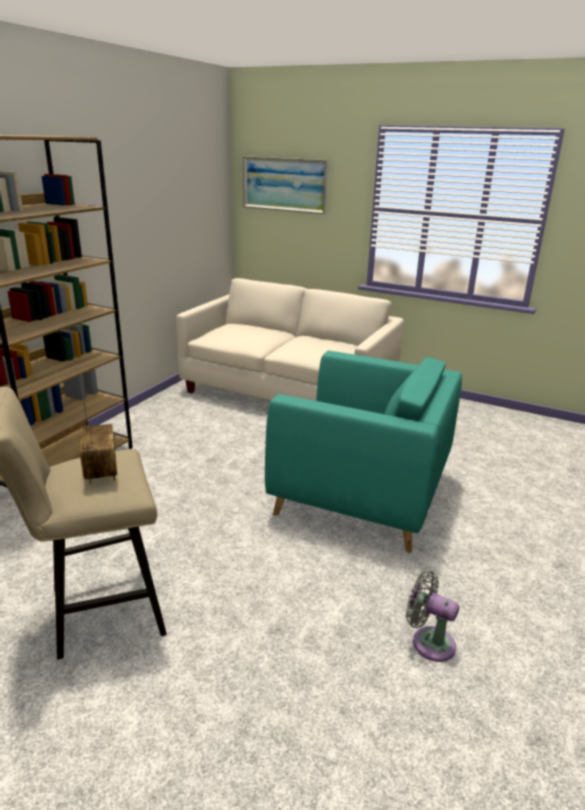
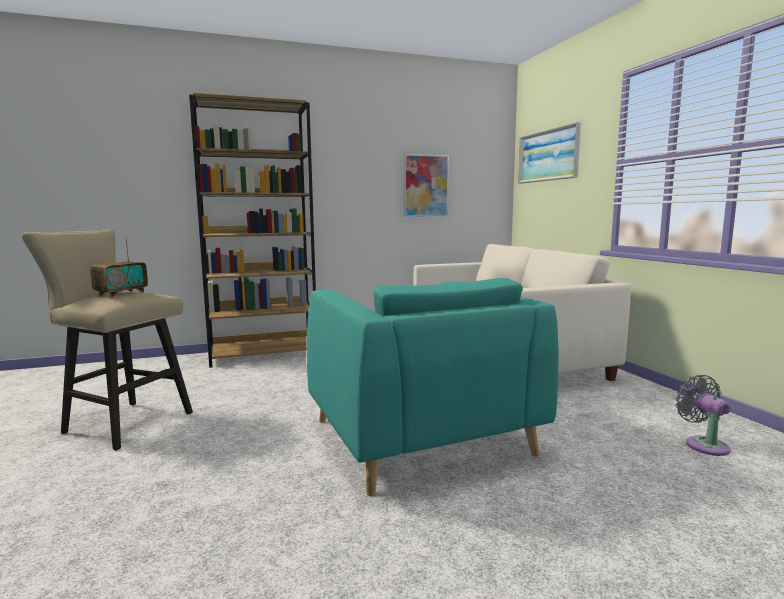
camera: 45 degrees right, 15 degrees down
grey fan [406,571,459,662] -> grey fan moved to [675,375,731,456]
none -> picture [404,154,449,217]

